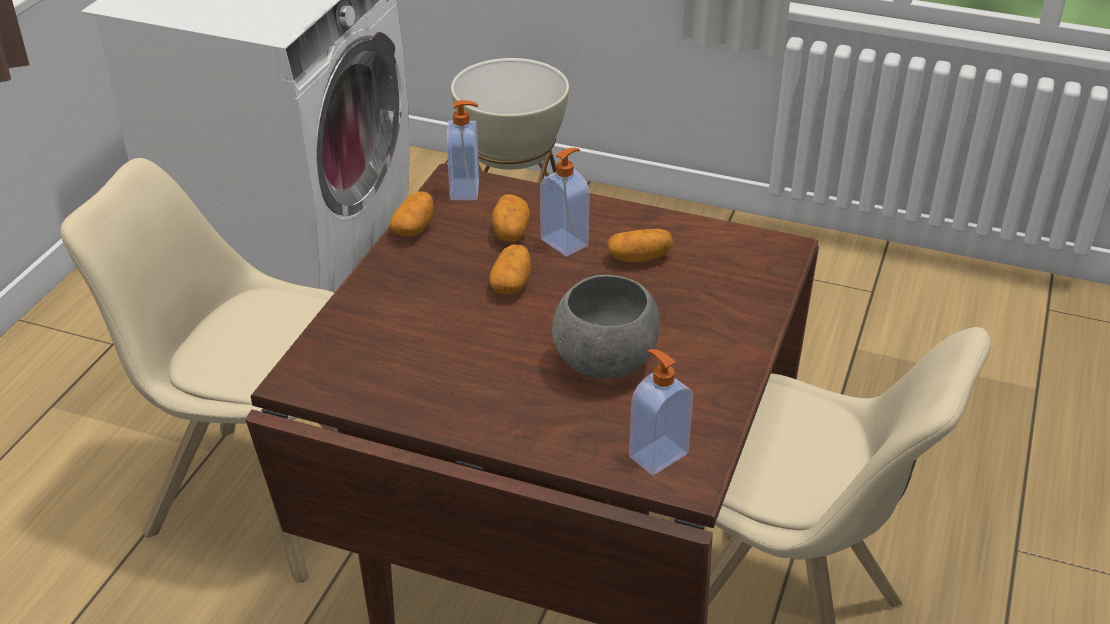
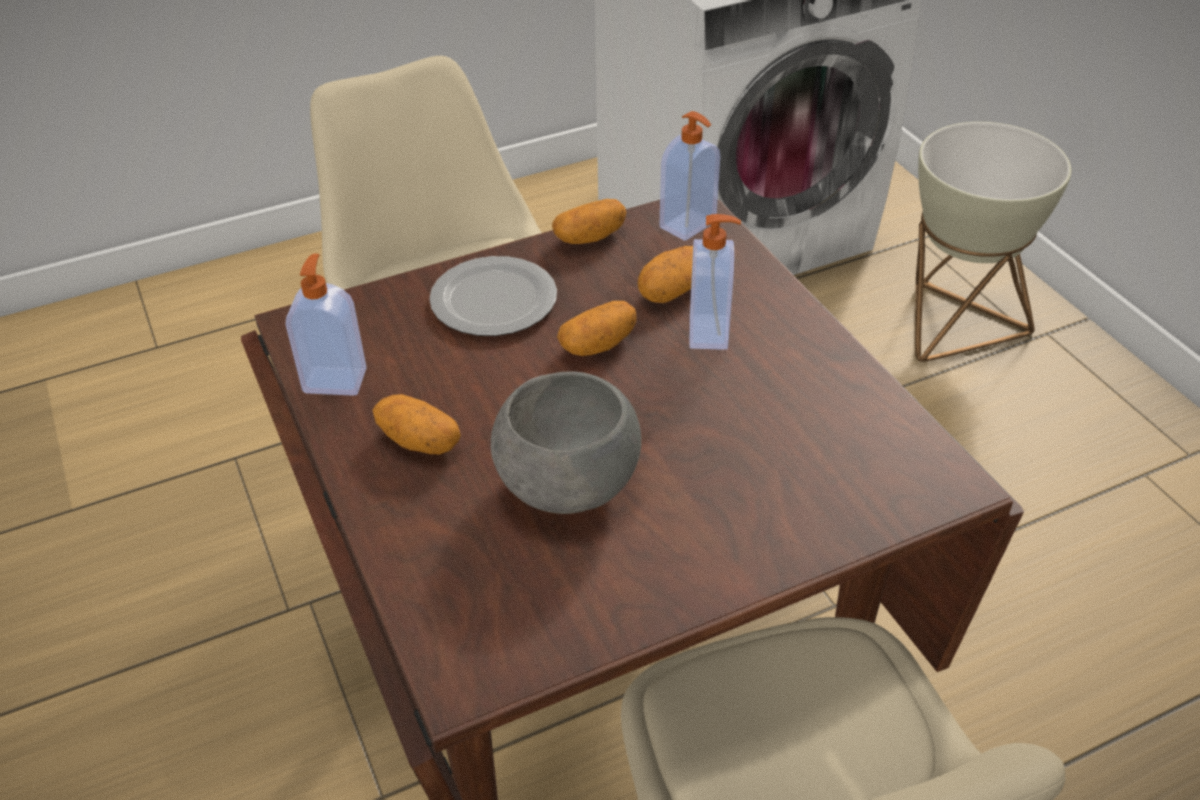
camera: 45 degrees right, 5 degrees up
potato [607,229,674,262] -> potato moved to [372,394,461,454]
soap dispenser [629,349,693,475] -> soap dispenser moved to [286,254,367,396]
none -> plate [429,256,557,336]

